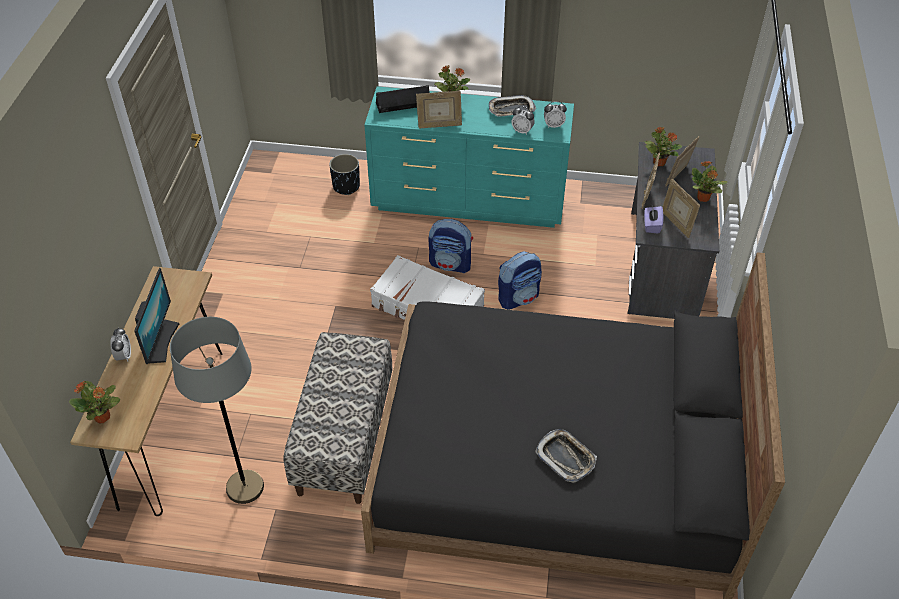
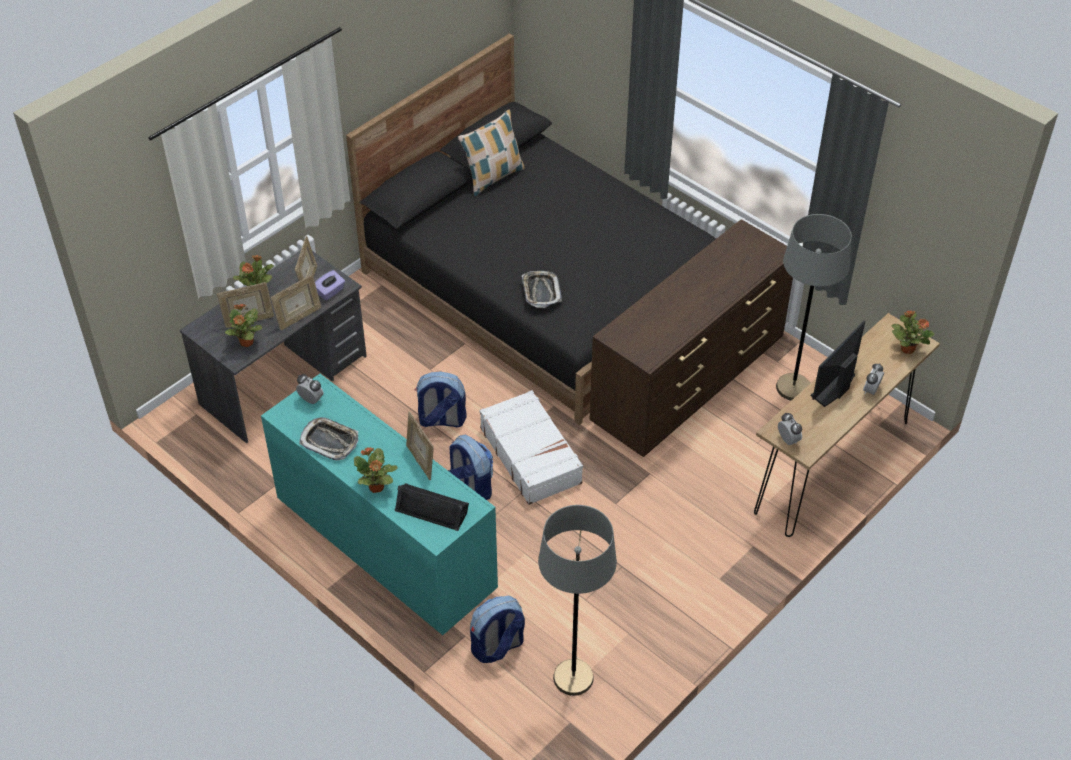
camera: 145 degrees left, 0 degrees up
bench [284,332,393,504] -> brown dresser [589,219,793,457]
black planter [329,154,360,195] -> backpack [470,596,525,663]
picture frame [416,91,462,129] -> picture frame turned 150 degrees counterclockwise [406,411,434,480]
alarm clock [512,106,535,135] -> alarm clock moved to [778,413,802,445]
tray [535,429,597,482] -> tray moved to [522,271,562,308]
none -> pillow [458,110,525,196]
none -> grey floor lamp [538,505,617,696]

